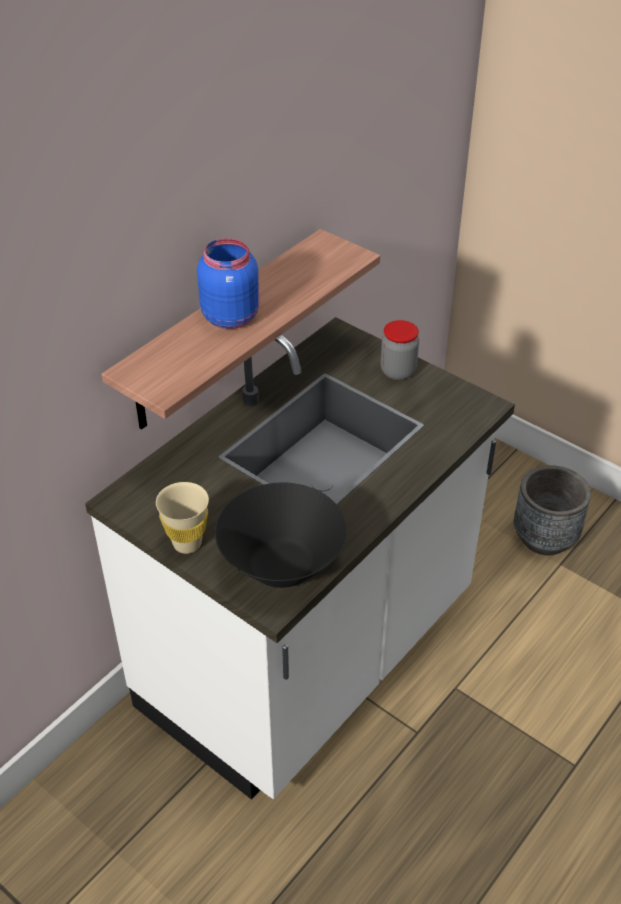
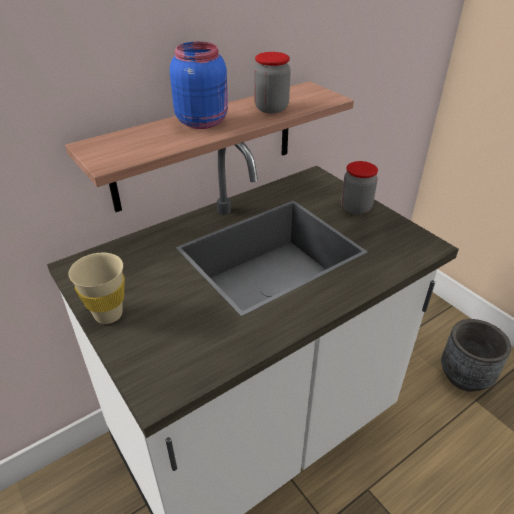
camera: 15 degrees right, 5 degrees down
black bowl [215,482,347,588] -> none
none -> jar [254,52,291,113]

